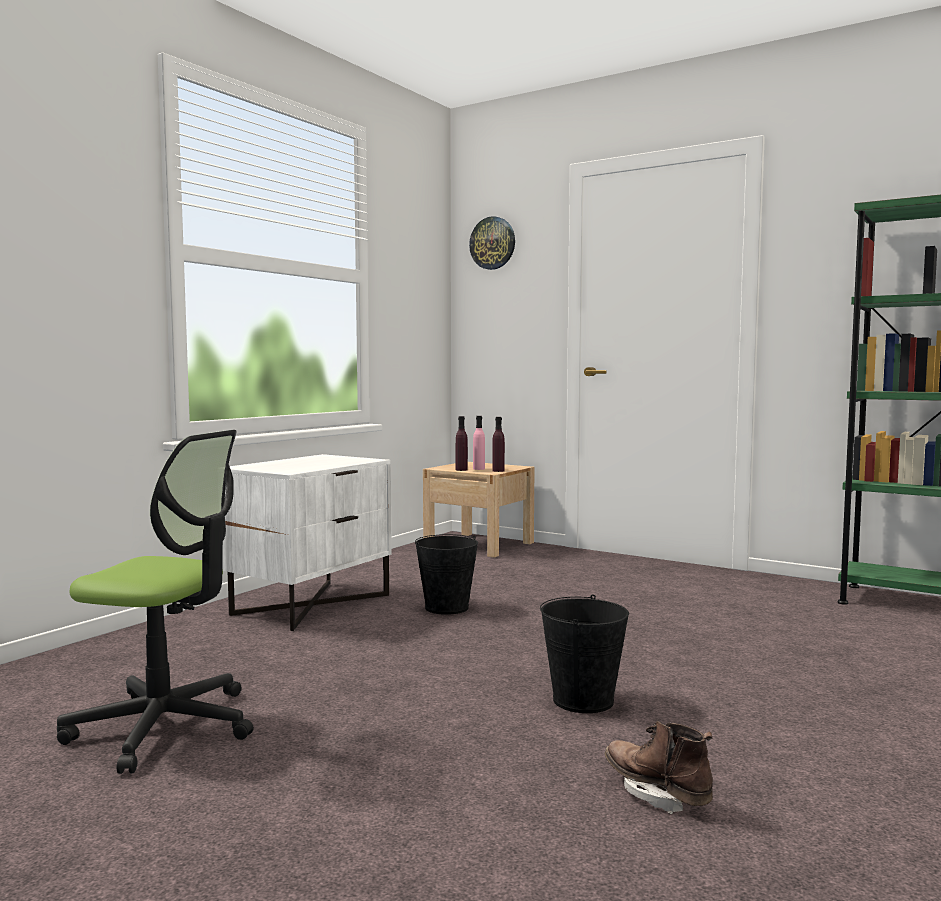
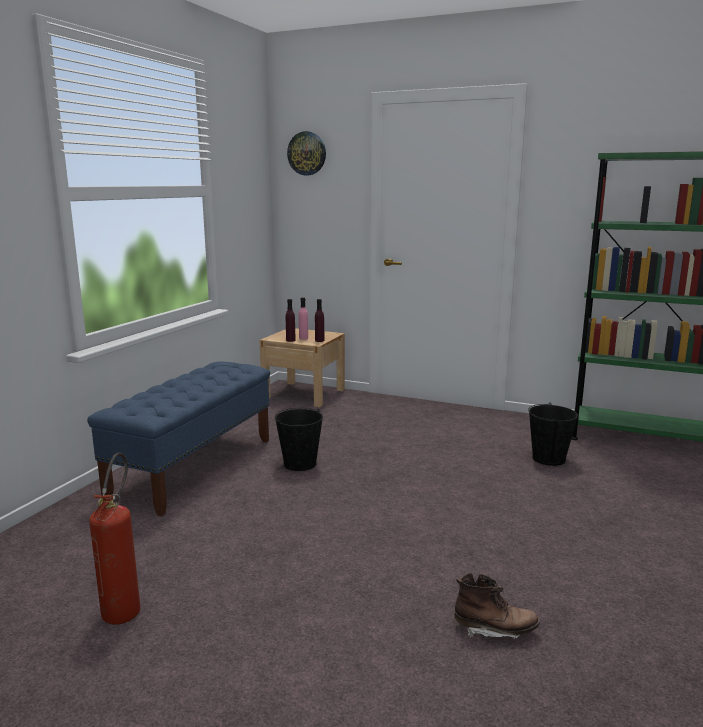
camera: 10 degrees left, 10 degrees up
office chair [57,430,254,774] -> fire extinguisher [89,452,140,625]
white nightstand [222,454,392,631] -> blue bench [87,361,270,516]
black bucket [540,594,629,713] -> black bucket moved to [528,402,578,466]
brown boot [604,721,713,814] -> brown boot turned 150 degrees clockwise [454,573,540,639]

